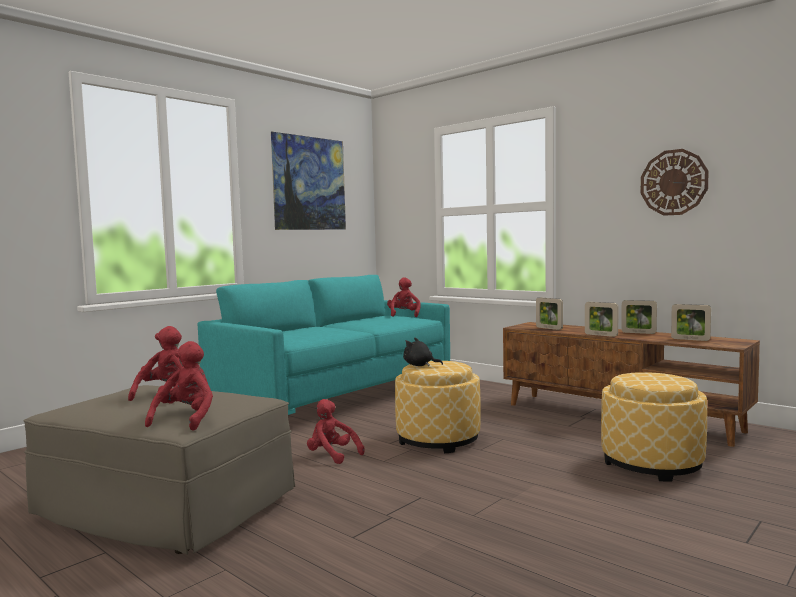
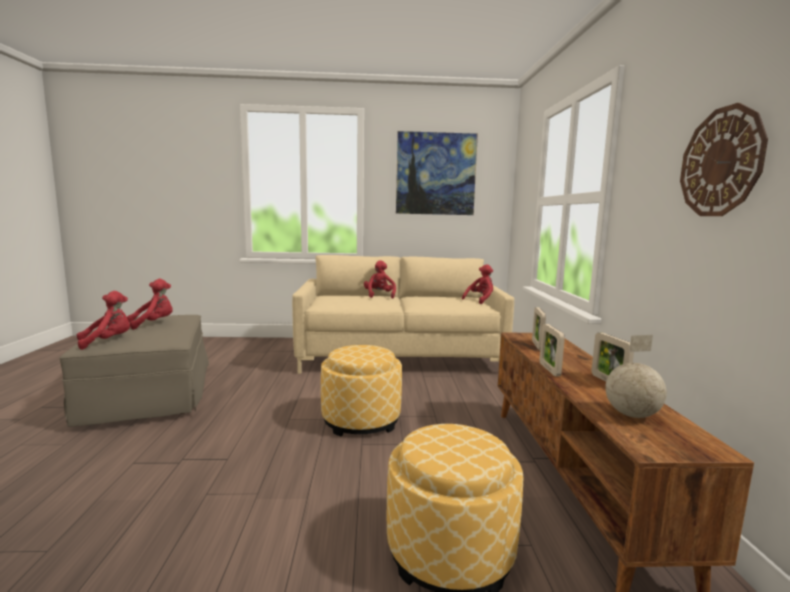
camera: 45 degrees right, 5 degrees up
turquoise sofa [197,275,450,415] -> beige sofa [292,255,514,374]
red plush toy [307,399,365,464] -> red plush toy moved to [364,260,396,299]
black plush toy [403,338,443,366] -> none
picture frame [671,304,711,341] -> globe [605,335,667,418]

